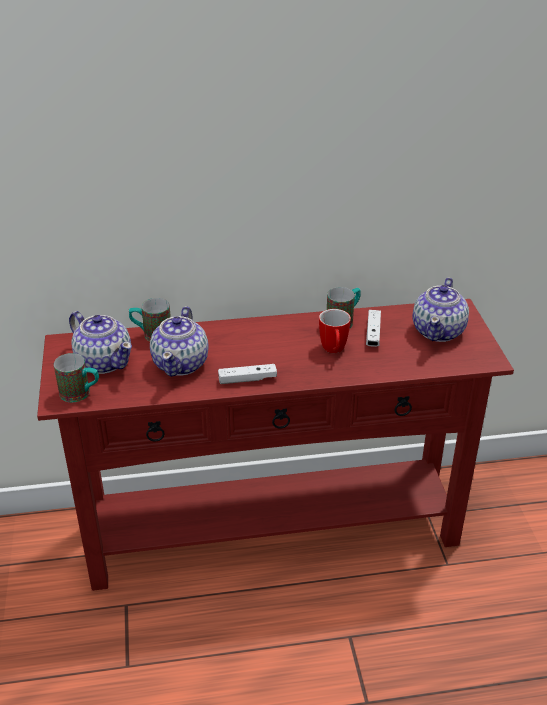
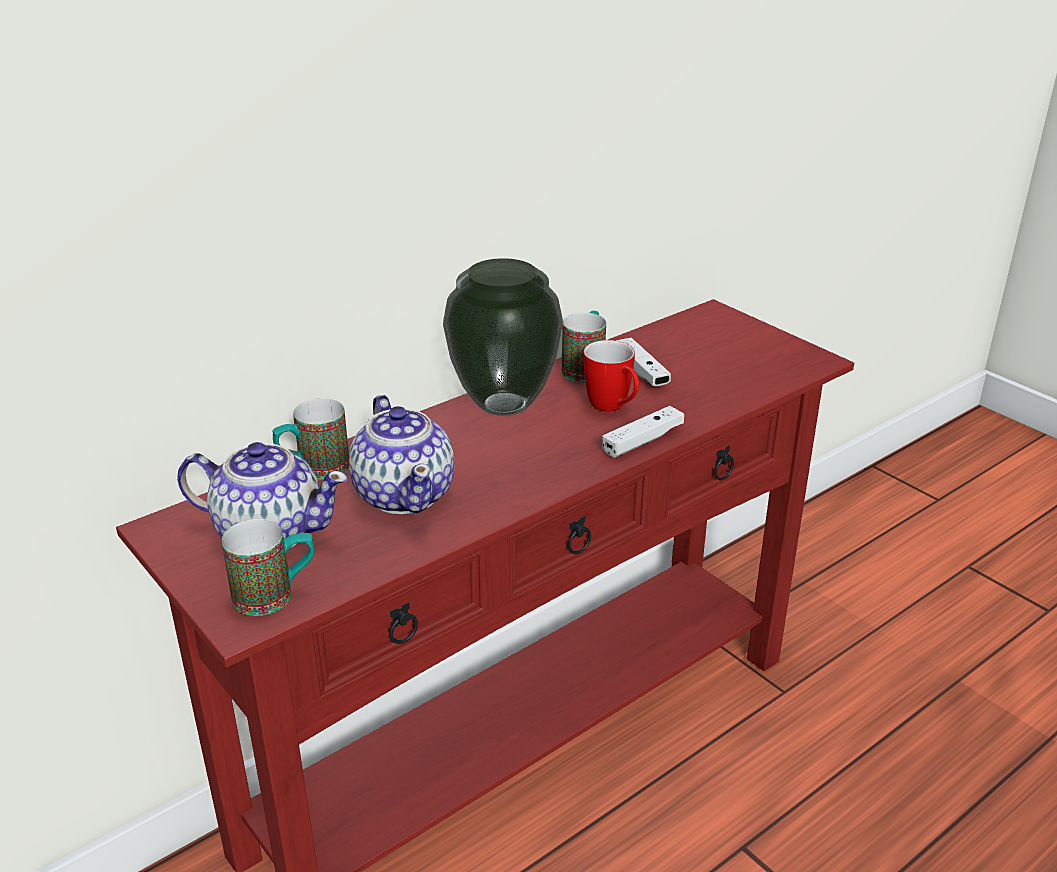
camera: 30 degrees left, 5 degrees down
white game controller [218,364,277,384] -> white game controller moved to [602,406,684,458]
teapot [412,277,469,342] -> none
none -> vase [443,258,563,416]

